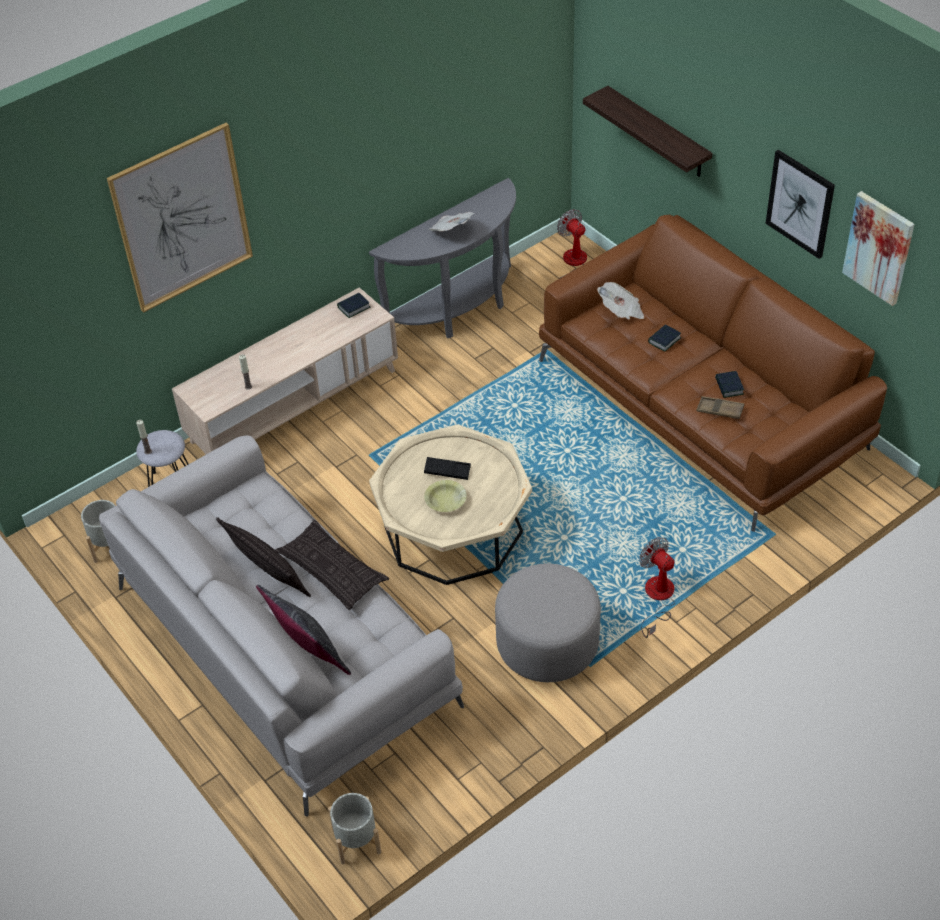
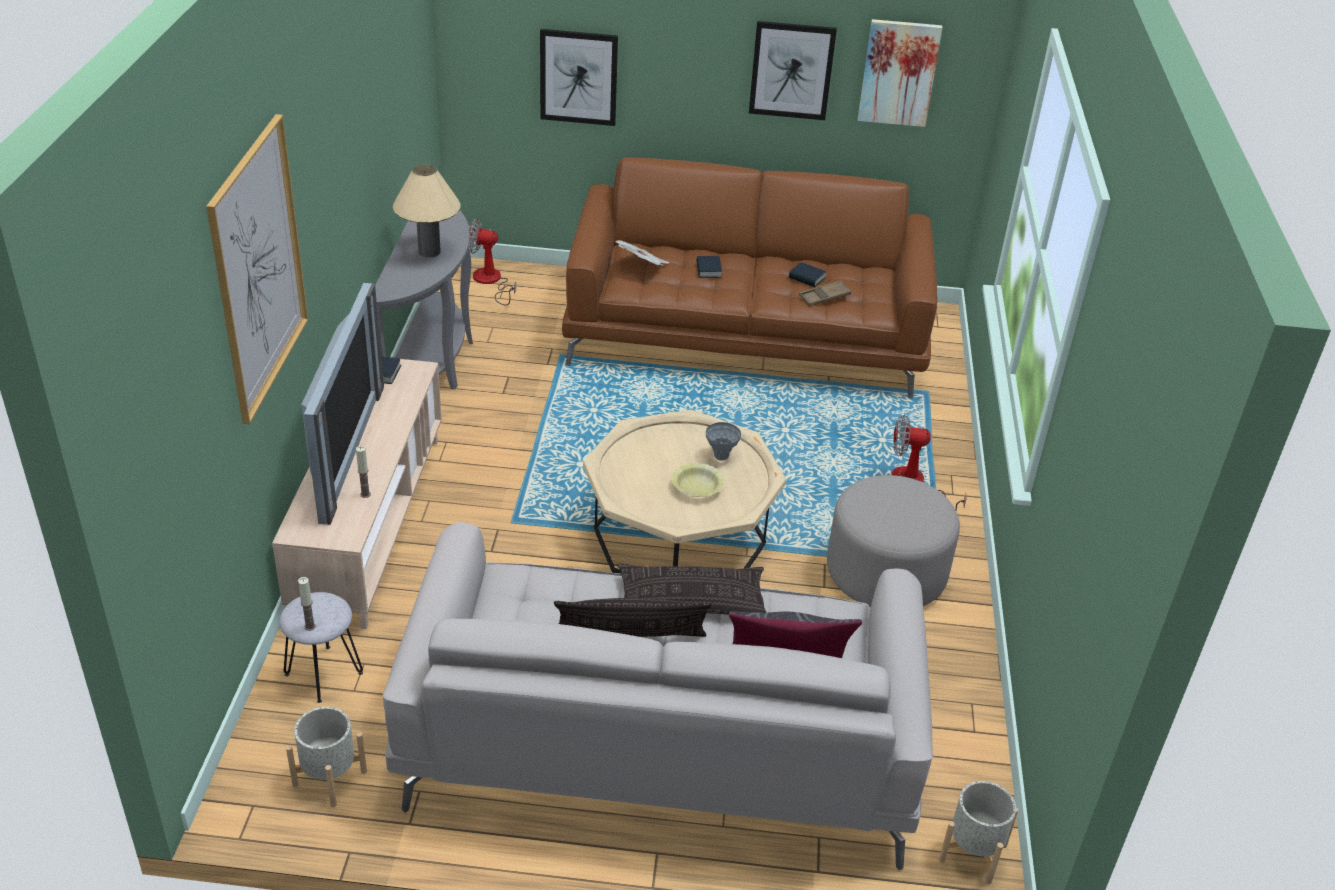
camera: 50 degrees left, 10 degrees down
black tray [424,457,471,480] -> none
newspaper [429,212,474,231] -> beige table lamp [393,165,461,258]
shelf [583,86,713,177] -> picture [540,29,618,126]
none -> television [301,283,384,525]
none -> grey vase [706,422,741,460]

